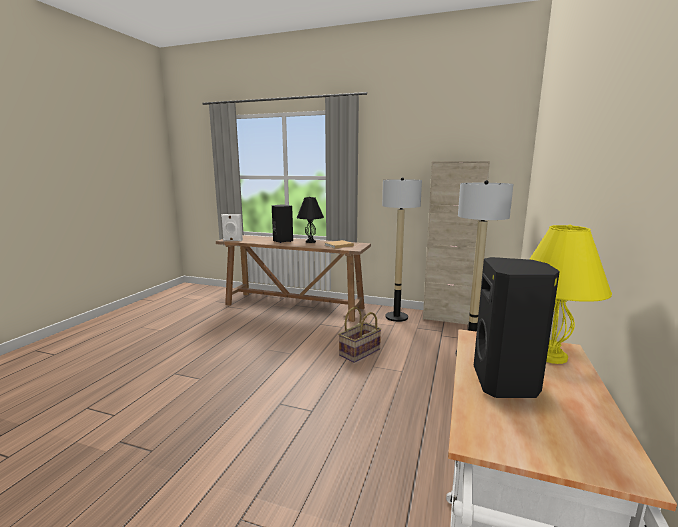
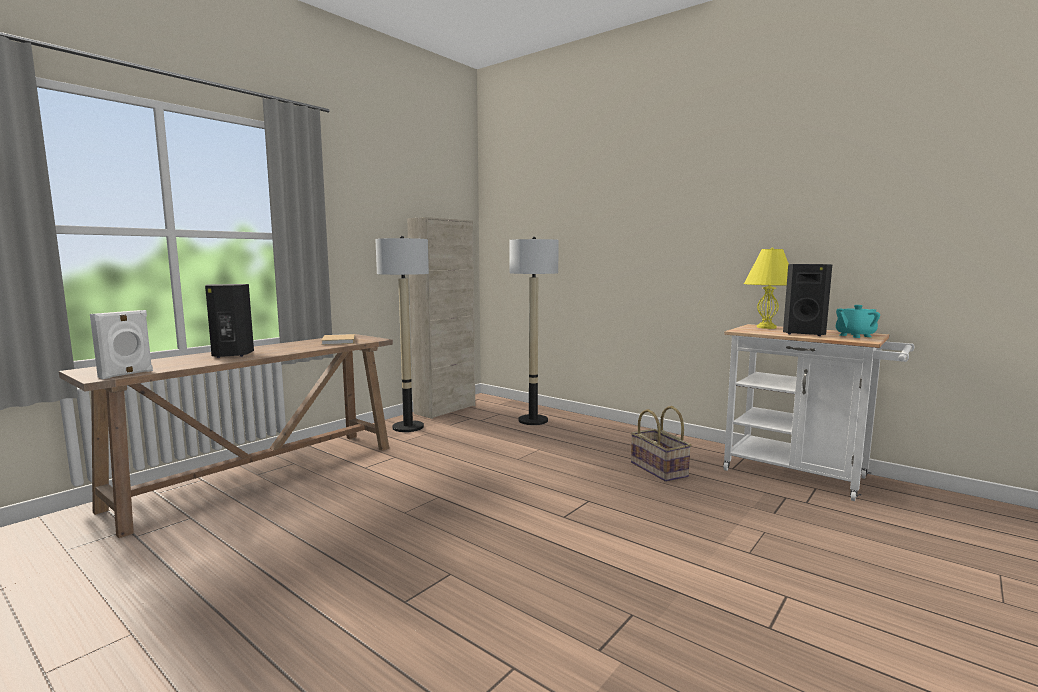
camera: 70 degrees left, 5 degrees down
black table lamp [296,197,324,243] -> none
basket [338,307,381,363] -> basket moved to [631,406,691,482]
none -> turquoise teapot [835,305,880,338]

